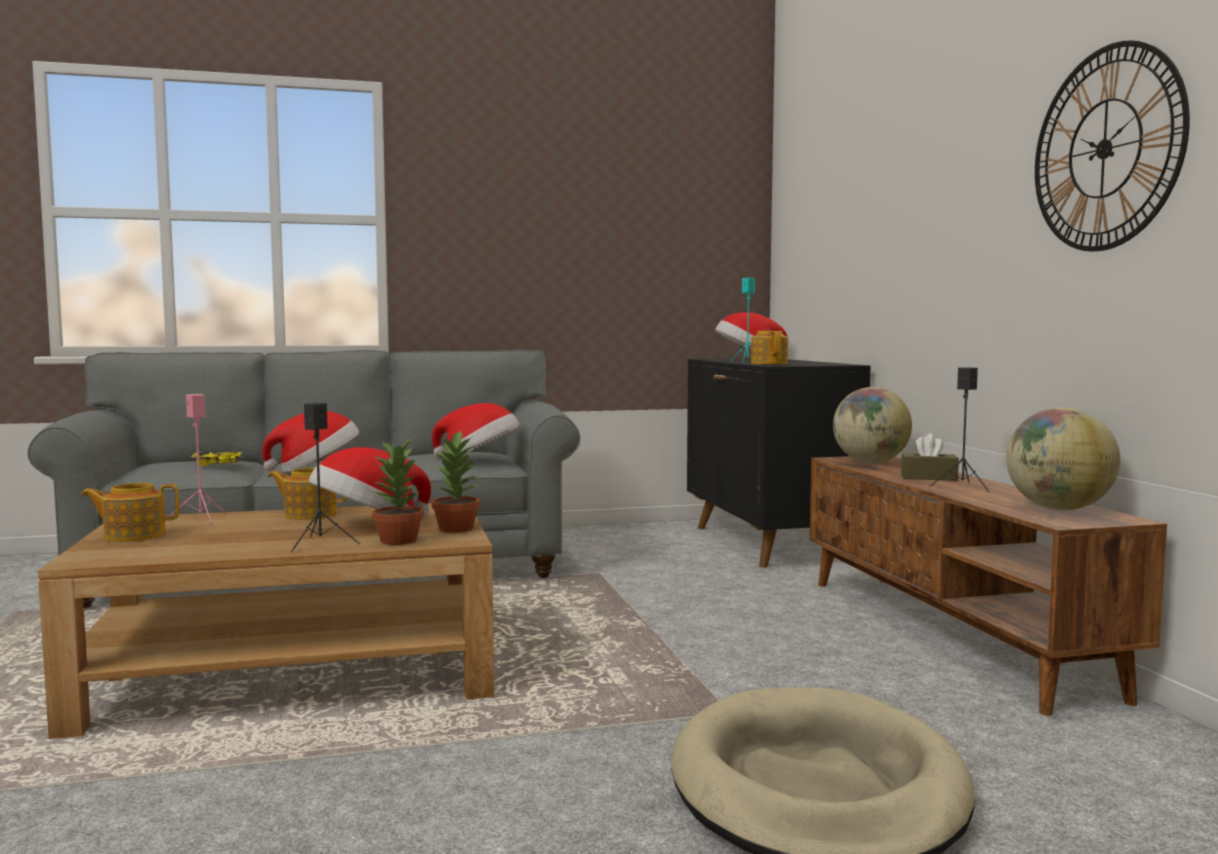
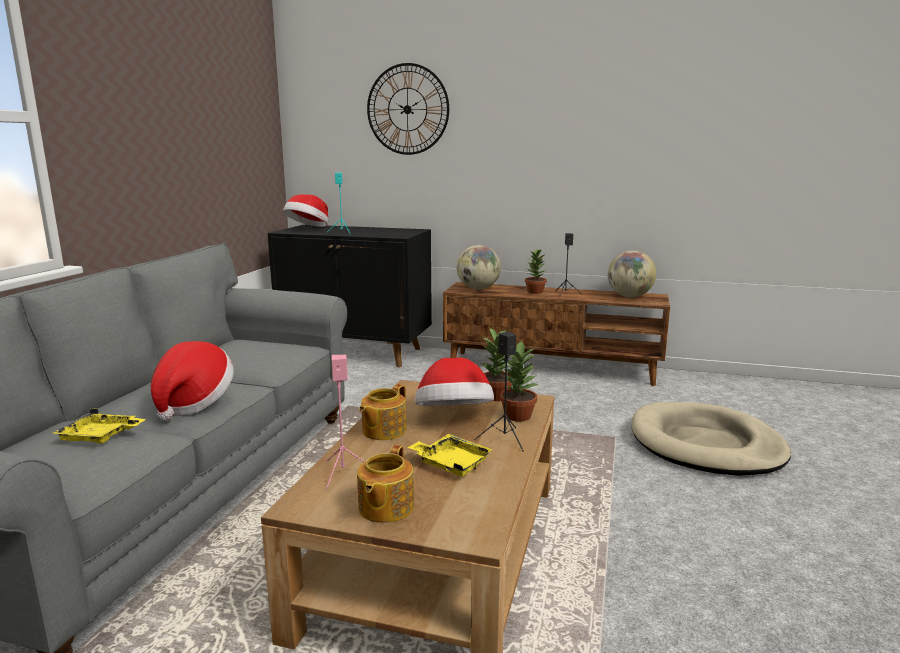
camera: 60 degrees left, 10 degrees up
hat [432,403,519,458] -> none
teapot [751,331,788,364] -> none
brown tissue box [901,433,959,481] -> potted plant [525,249,547,294]
wall clock [1035,40,1190,252] -> wall clock moved to [367,63,449,155]
none -> yellow tray [407,434,493,477]

